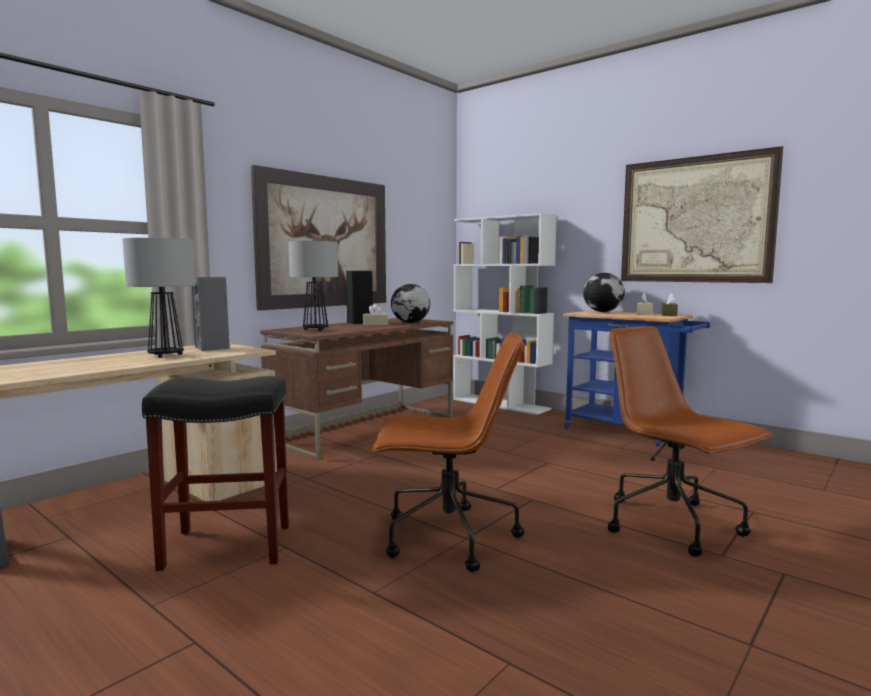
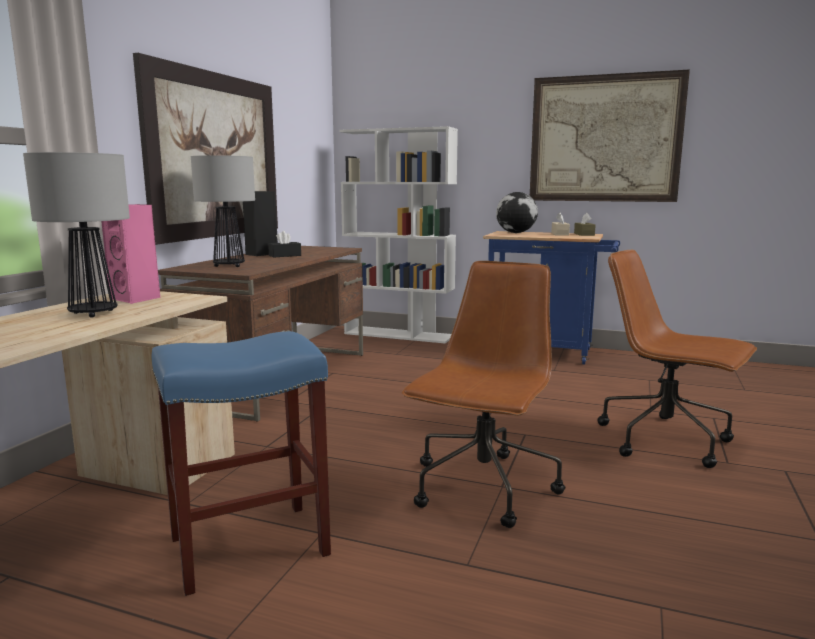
camera: 20 degrees left, 5 degrees up
black stool [142,376,289,571] -> blue stool [152,331,331,596]
grey speaker [192,277,230,351] -> pink speaker [101,204,160,304]
beige tissue box [363,304,388,326] -> black tissue box [268,231,301,257]
brown office chair [372,333,524,572] -> brown office chair turned 45 degrees counterclockwise [402,261,565,528]
globe [391,284,430,323] -> none

